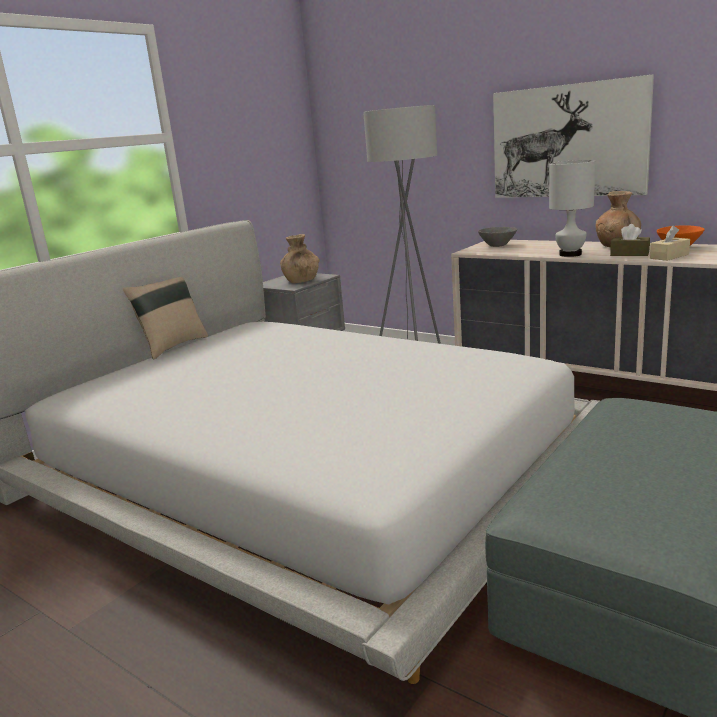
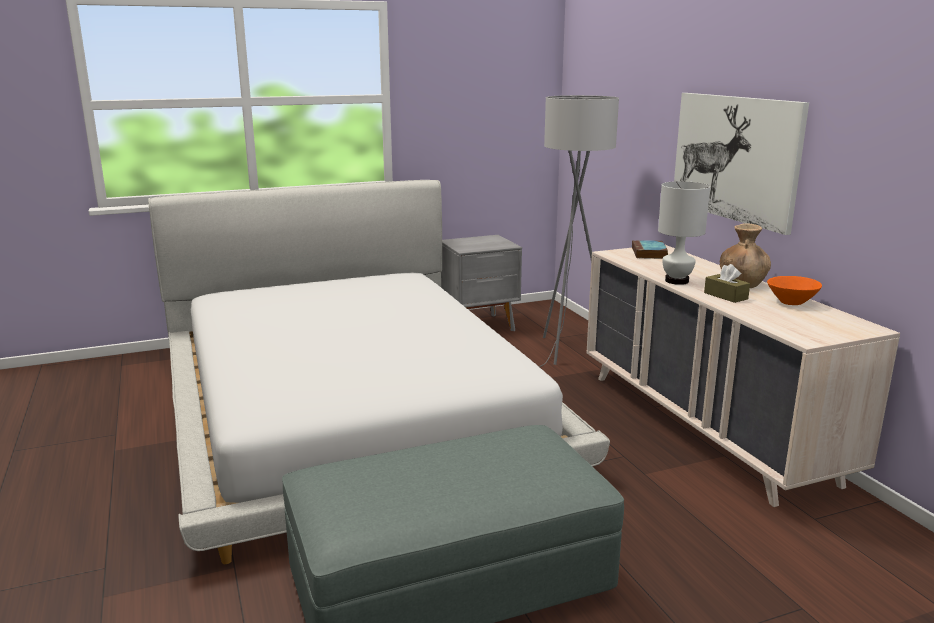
camera: 30 degrees right, 0 degrees up
beige pillow [123,277,208,360] -> none
brown vase [280,234,320,283] -> none
grey bowl [478,227,517,247] -> book [632,240,668,259]
beige tissue box [650,225,690,261] -> none

